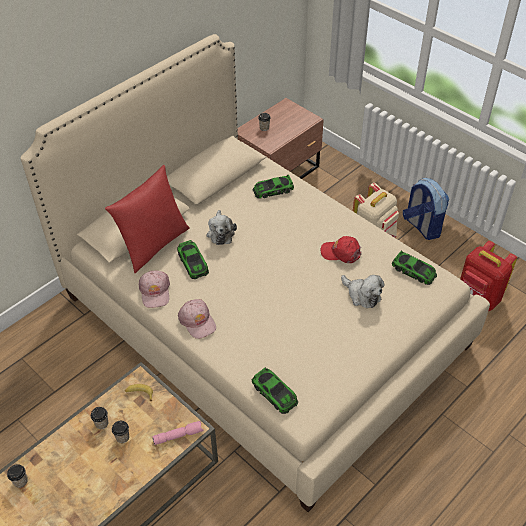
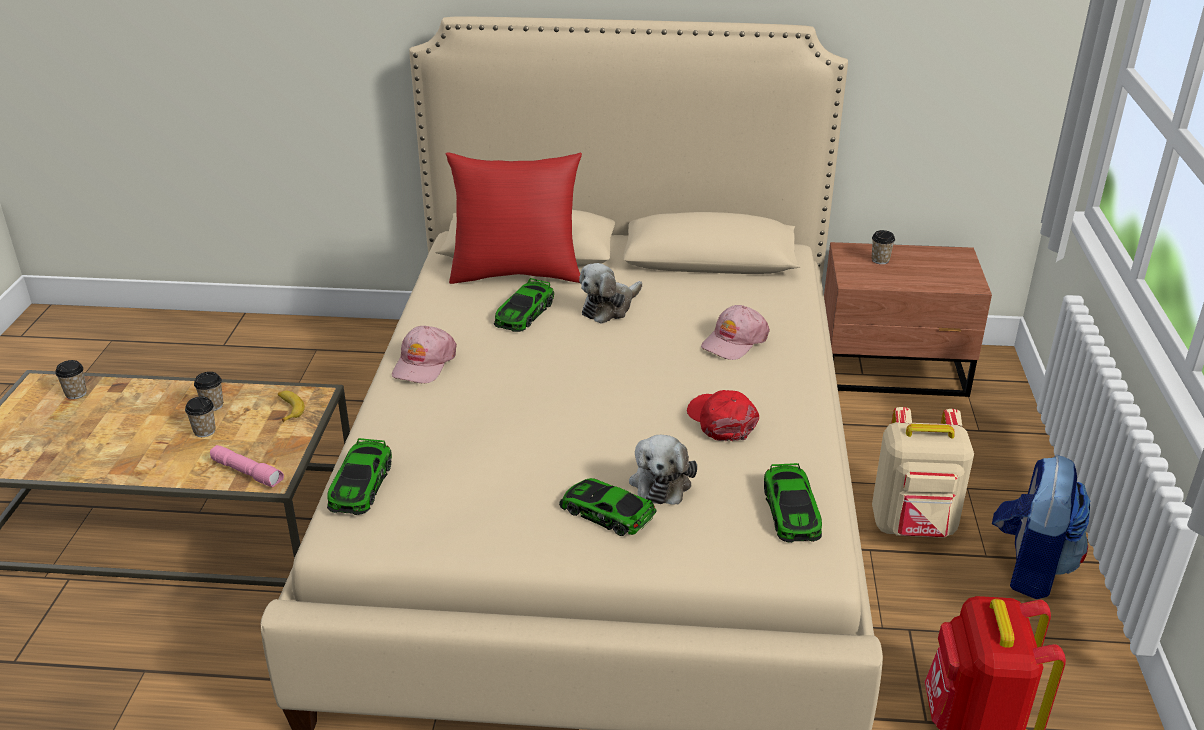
camera: 50 degrees right, 15 degrees down
pink cap [138,270,170,308] -> pink cap moved to [701,305,770,360]
toy car [253,175,294,199] -> toy car moved to [559,478,657,536]

